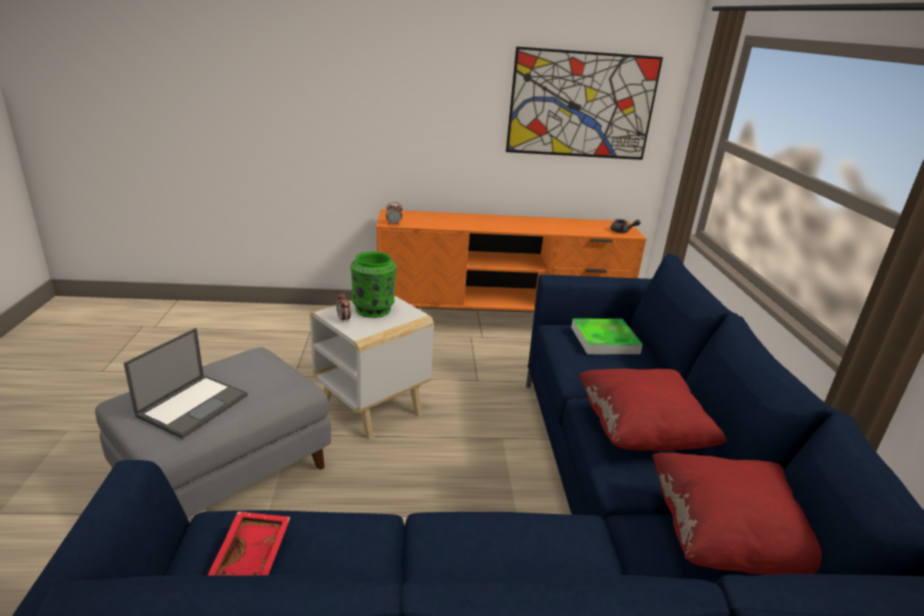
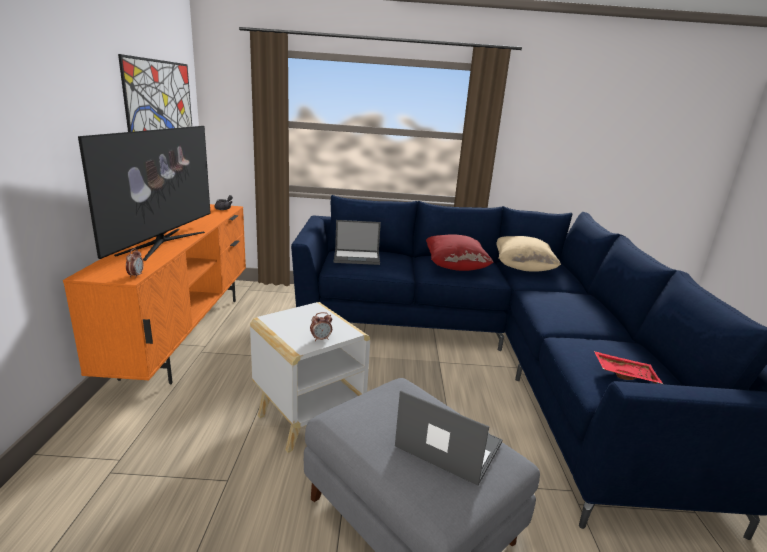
camera: 85 degrees left, 5 degrees down
green vase [351,251,396,318] -> none
tray [571,319,643,355] -> laptop [334,220,381,265]
red pillow [652,453,822,575] -> beige pillow [497,236,561,272]
none -> television [78,126,210,261]

